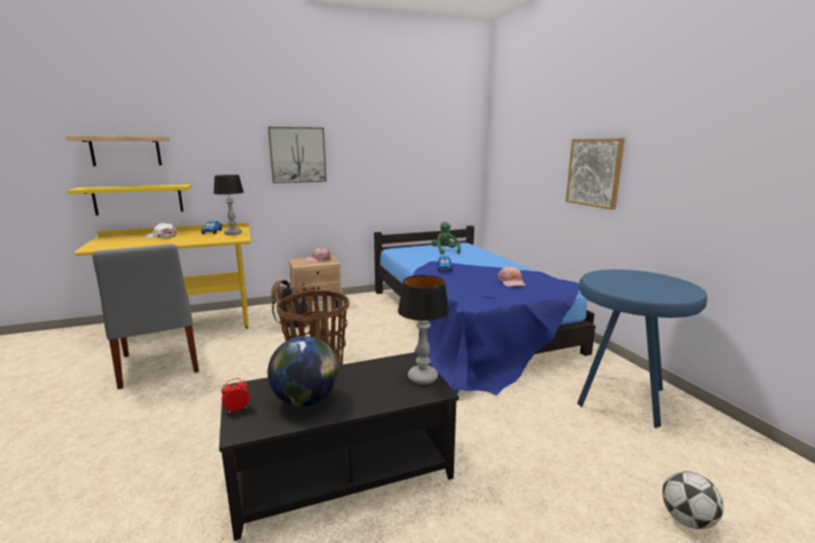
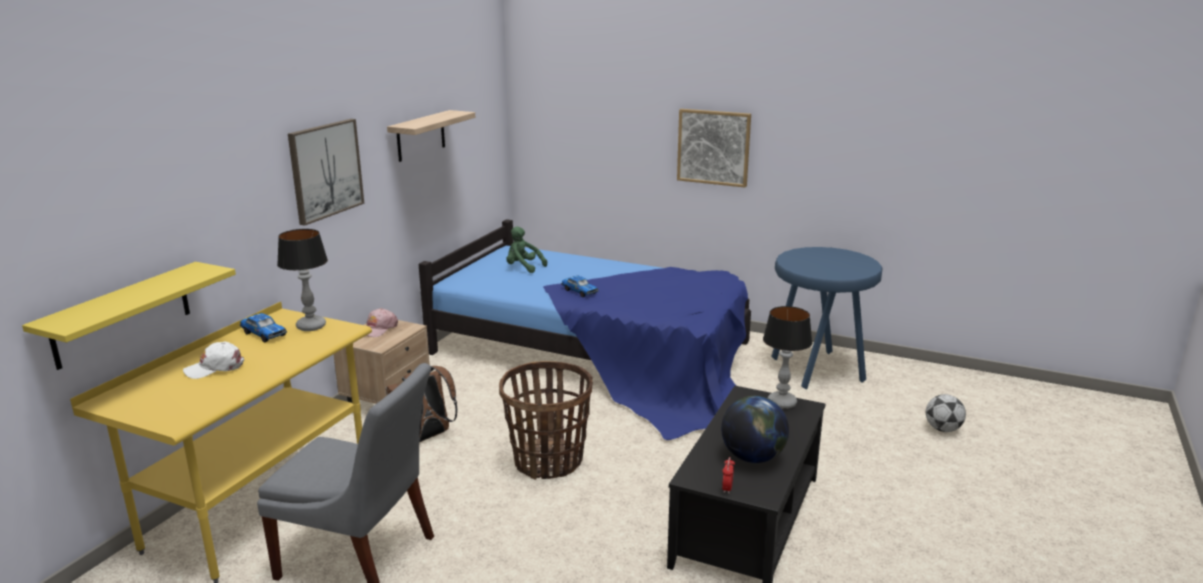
camera: 45 degrees left, 5 degrees up
shelf [66,136,170,166] -> shelf moved to [387,110,475,162]
pink cap [498,266,526,287] -> none

